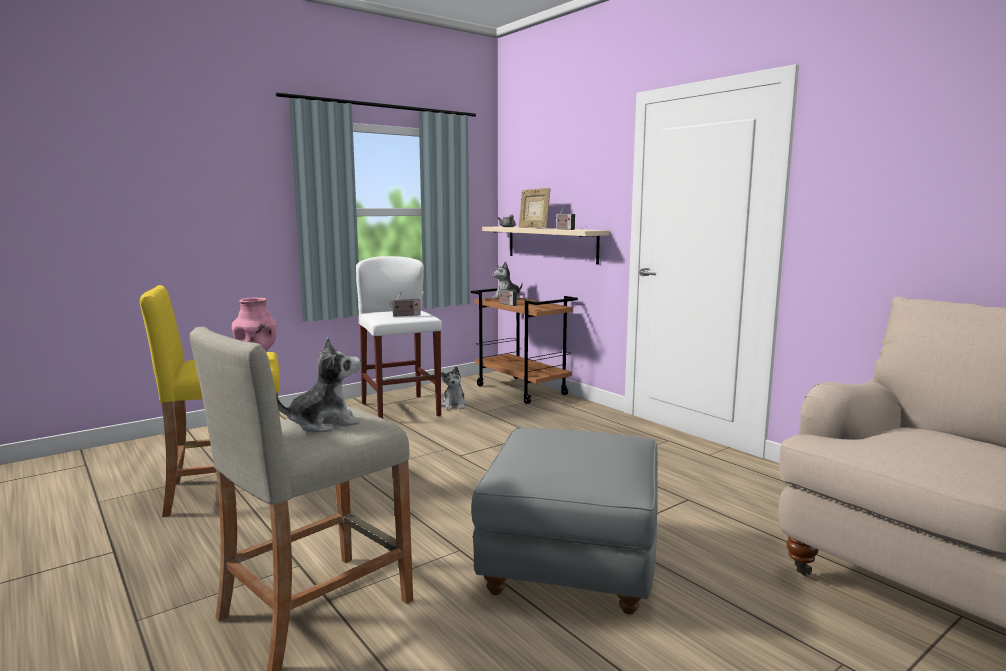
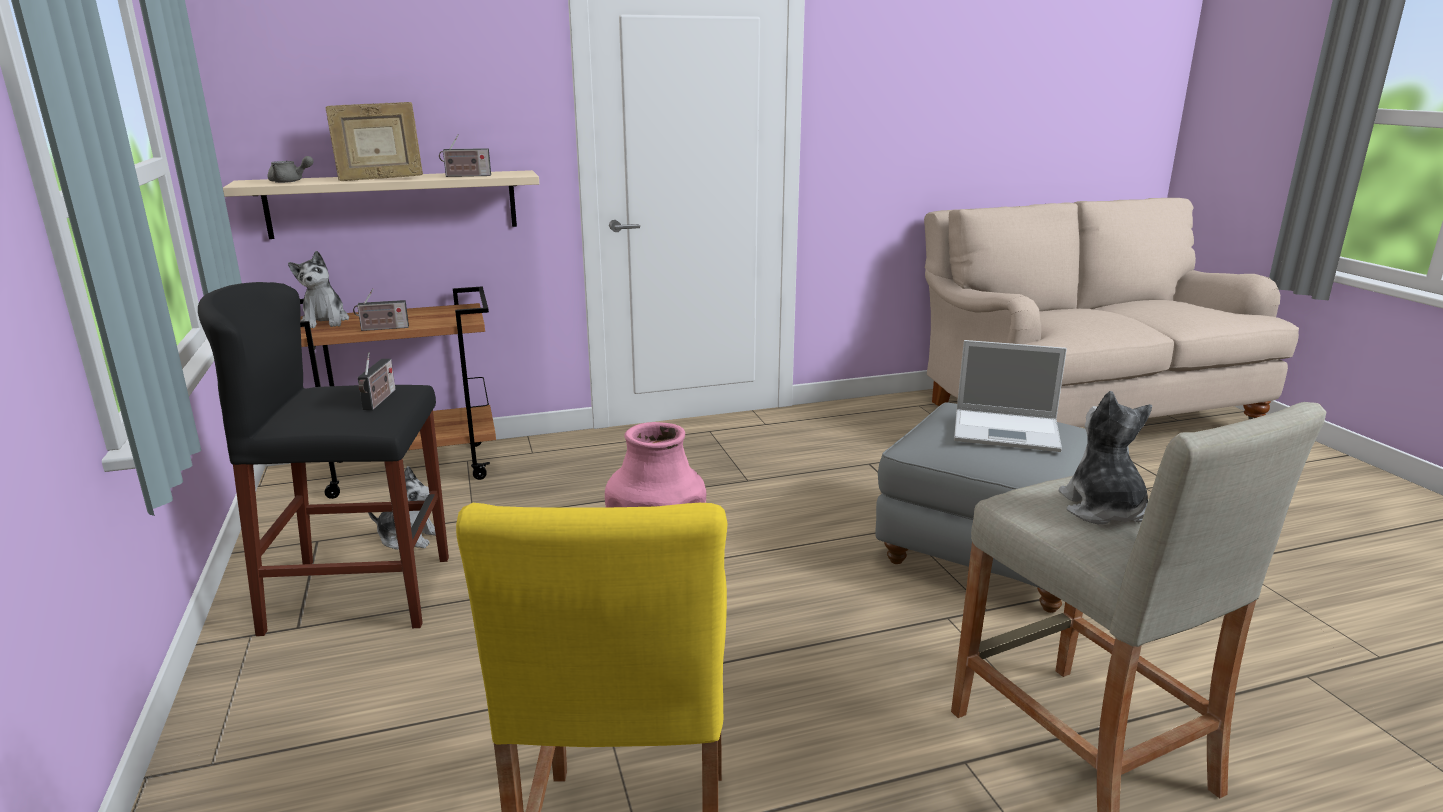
camera: 70 degrees left, 10 degrees up
white stool [356,256,442,419] -> black stool [198,282,449,636]
none -> laptop [954,340,1067,452]

